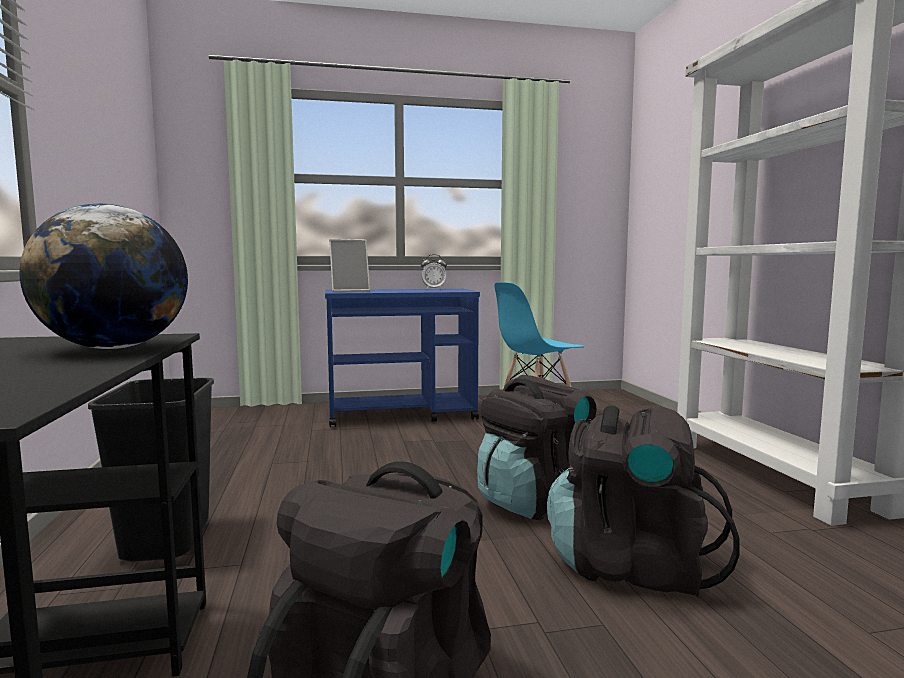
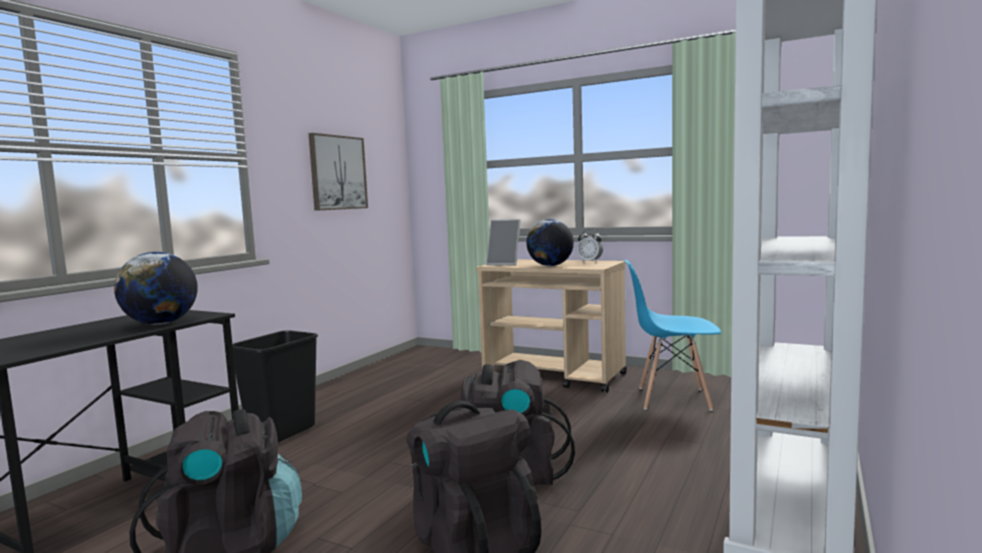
camera: 40 degrees right, 0 degrees up
blue cart [325,289,480,427] -> beige cart [476,260,627,393]
none -> picture [309,133,368,211]
none -> globe [526,219,574,266]

